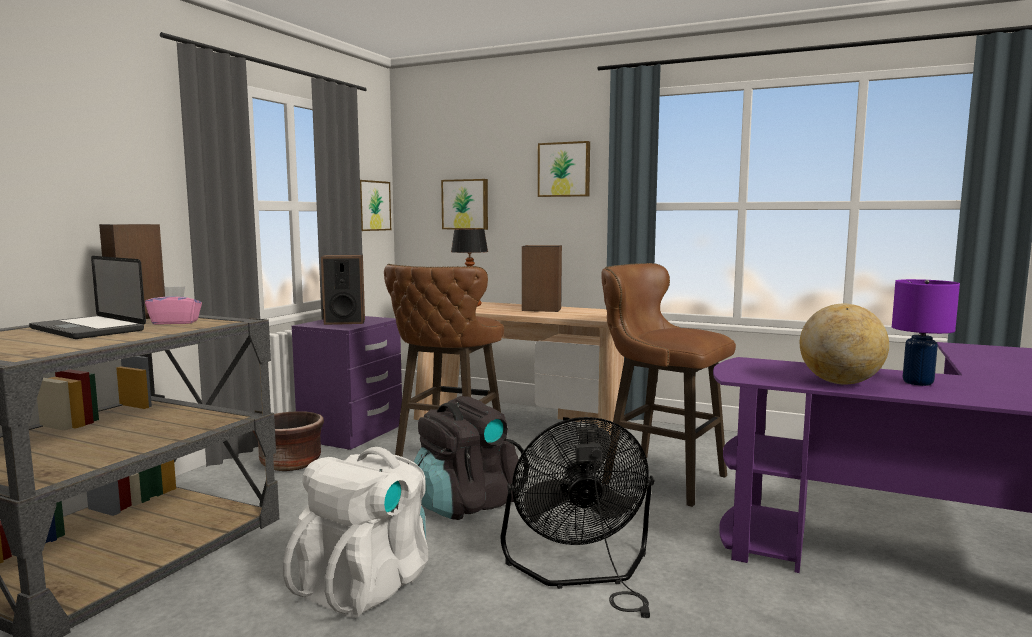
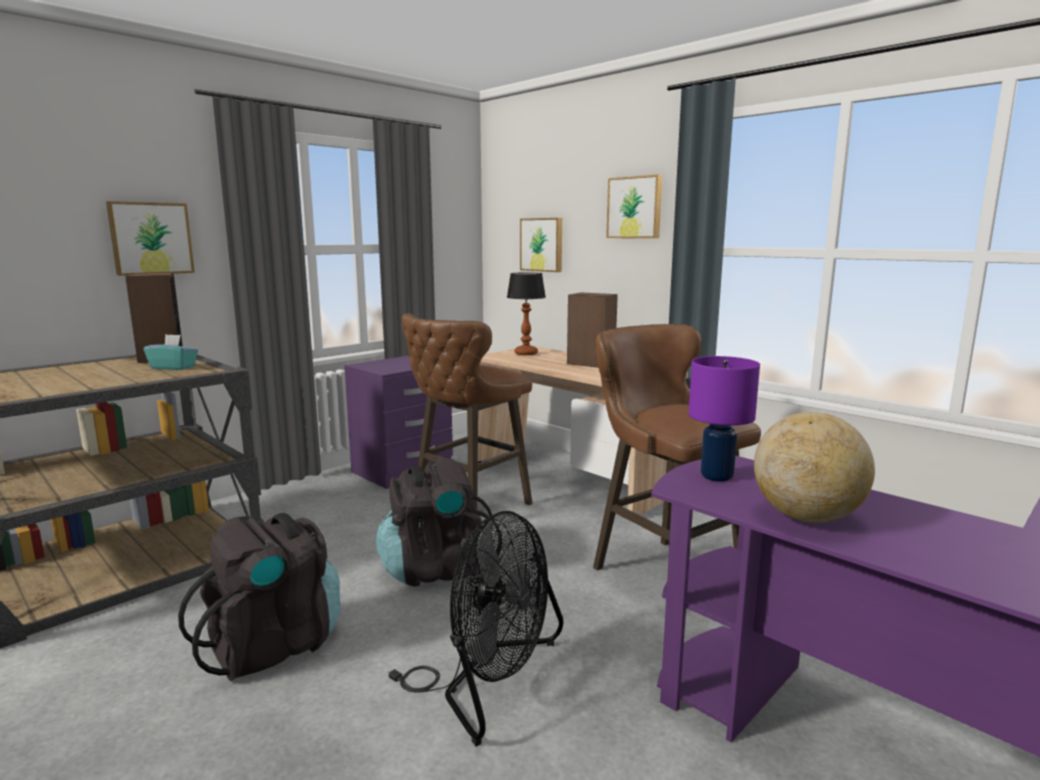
camera: 20 degrees right, 5 degrees up
laptop [29,256,146,339] -> none
pink tissue box [145,286,202,325] -> turquoise tissue box [143,334,198,370]
brown planter [253,411,324,471] -> none
white backpack [283,447,428,618] -> black backpack [178,513,340,681]
speaker [321,255,365,325] -> none
picture [360,180,391,231] -> picture moved to [106,201,195,276]
black fan [501,417,655,618] -> black fan turned 105 degrees clockwise [389,511,563,747]
purple table lamp [892,279,960,386] -> purple table lamp moved to [688,356,760,482]

